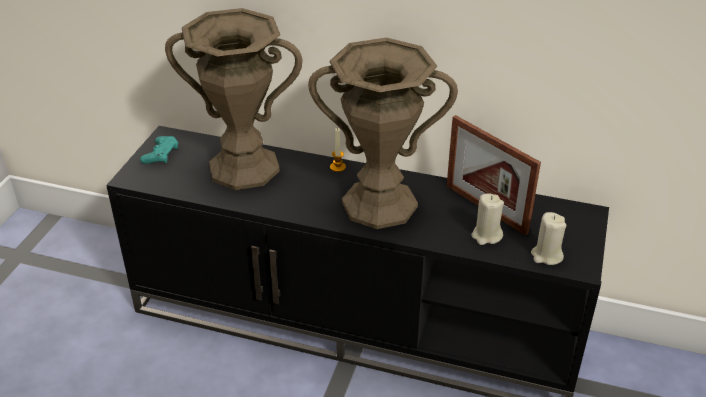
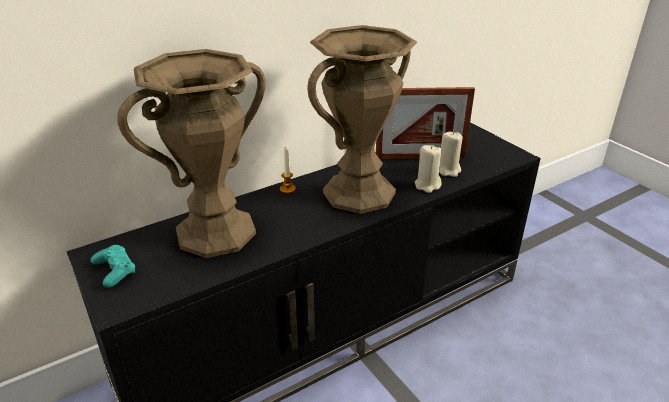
camera: 50 degrees left, 5 degrees down
beige candle [531,212,566,265] -> beige candle moved to [415,145,442,193]

